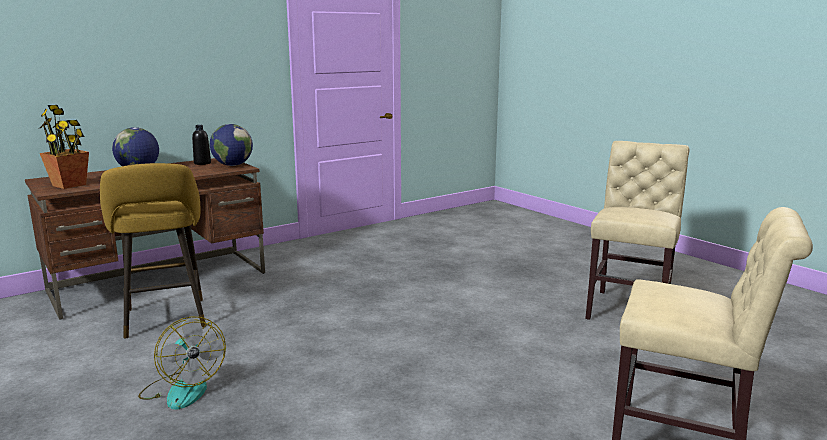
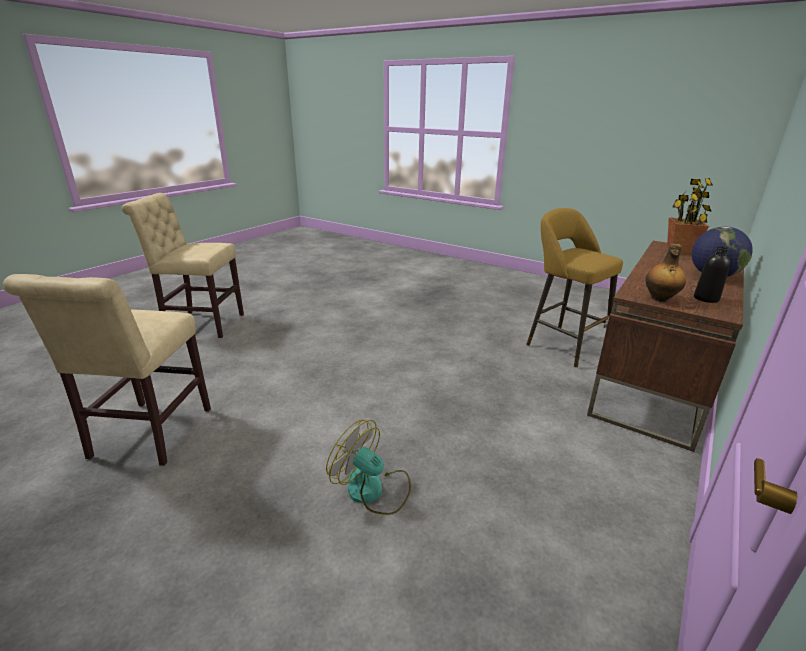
camera: 160 degrees right, 10 degrees up
fan [138,316,226,410] -> fan moved to [326,419,411,515]
globe [210,124,253,166] -> bottle [646,244,686,302]

